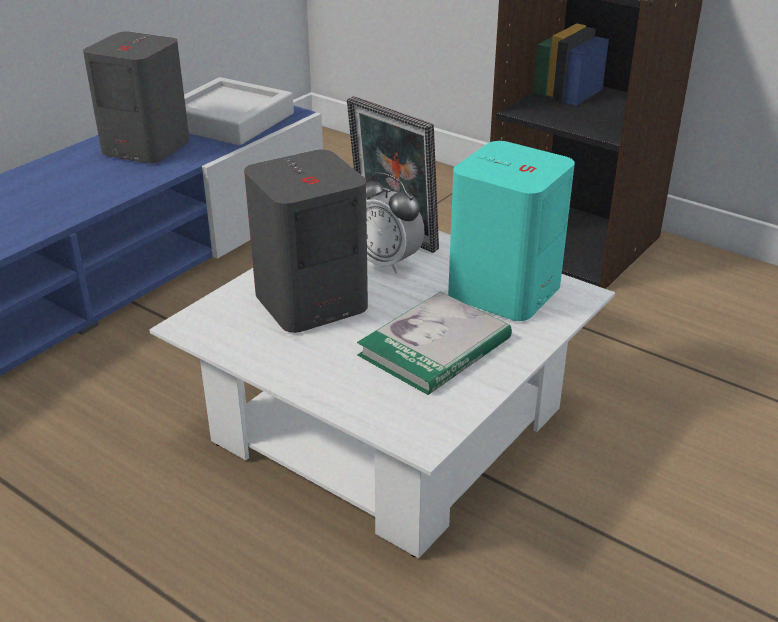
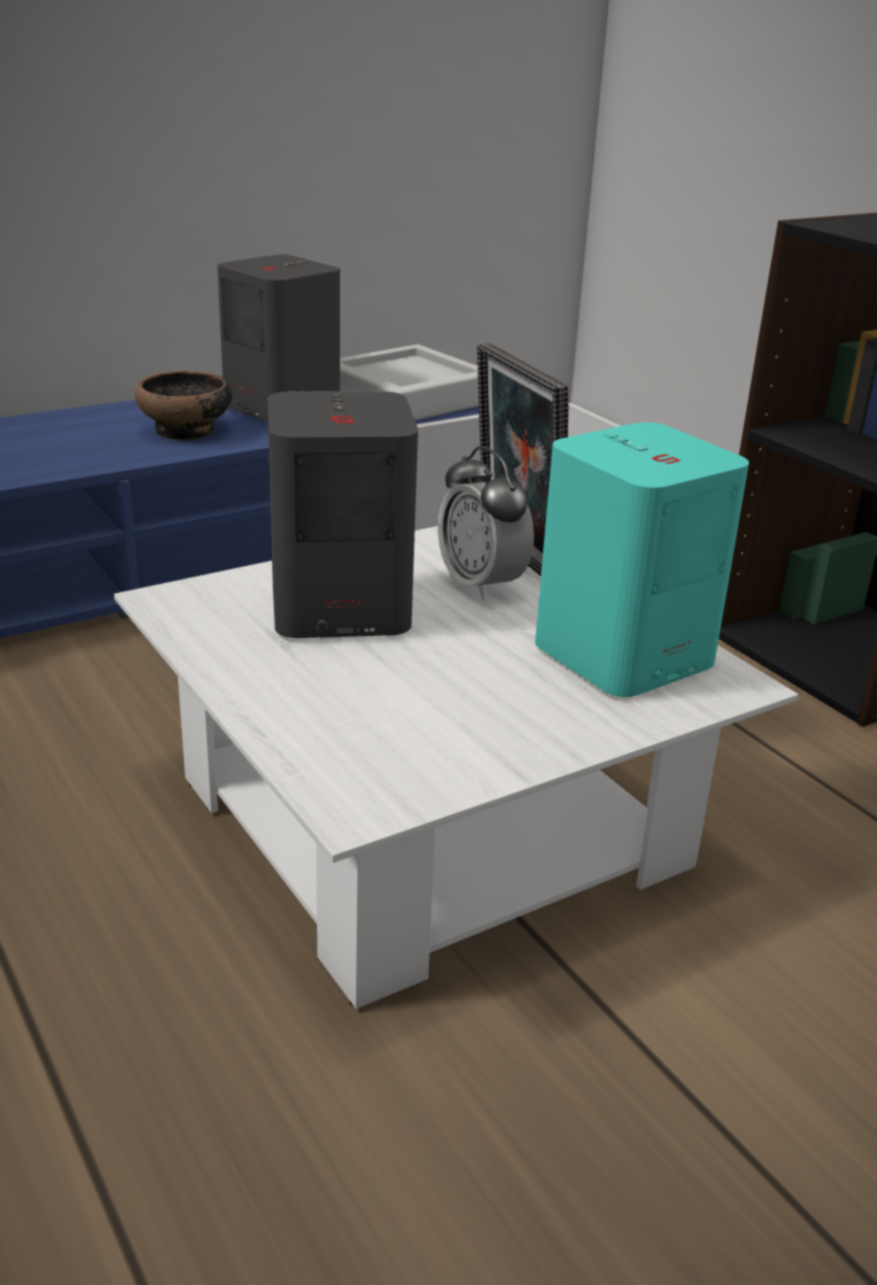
camera: 20 degrees right, 5 degrees down
book [357,292,512,395] -> none
none -> bowl [135,371,232,441]

